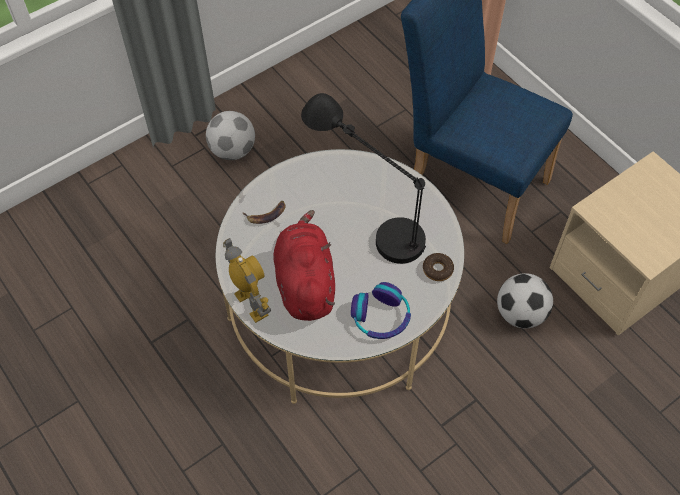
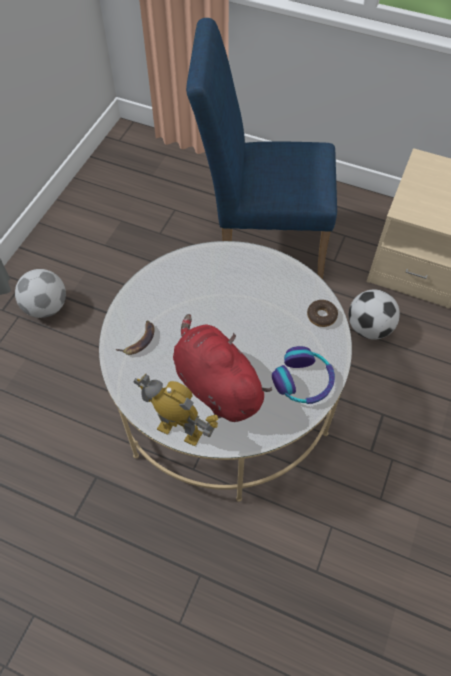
camera: 30 degrees left, 0 degrees up
black table lamp [301,93,426,264] -> none

